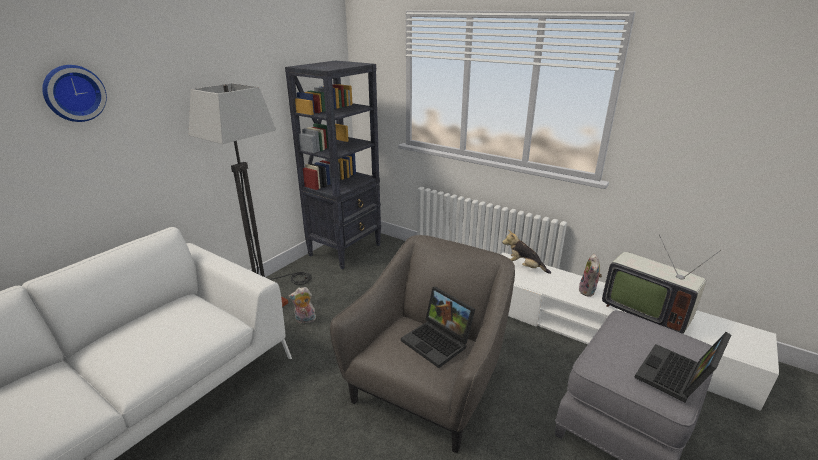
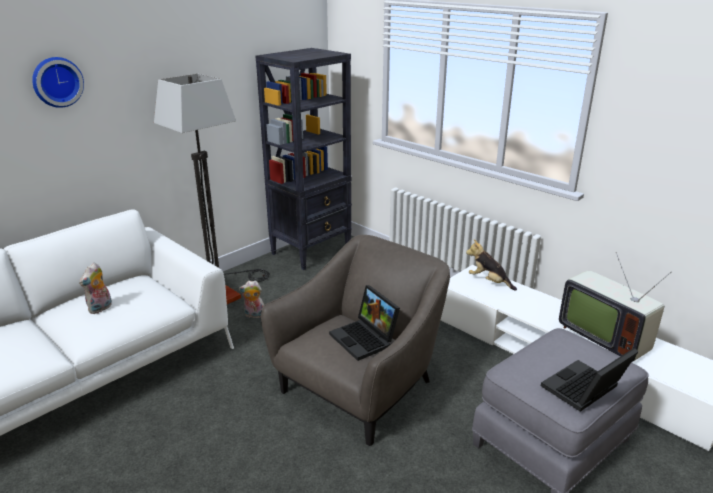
camera: 10 degrees right, 0 degrees up
plush toy [579,254,602,297] -> plush toy moved to [79,263,112,314]

